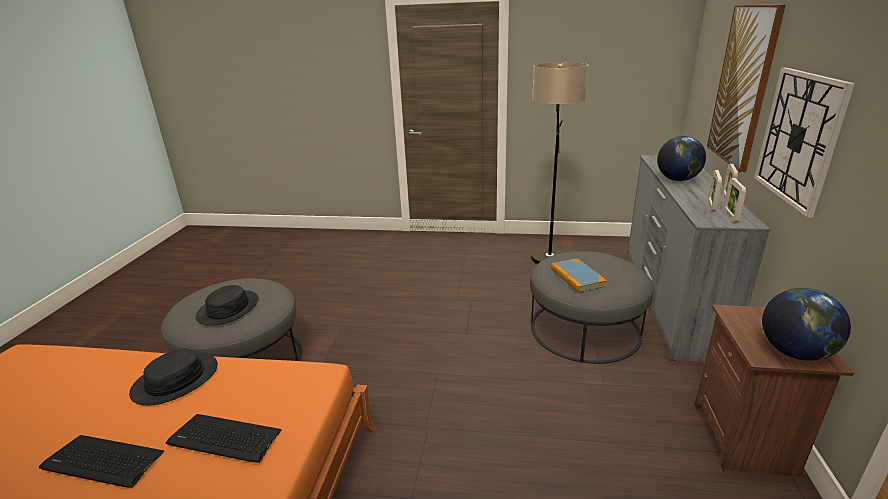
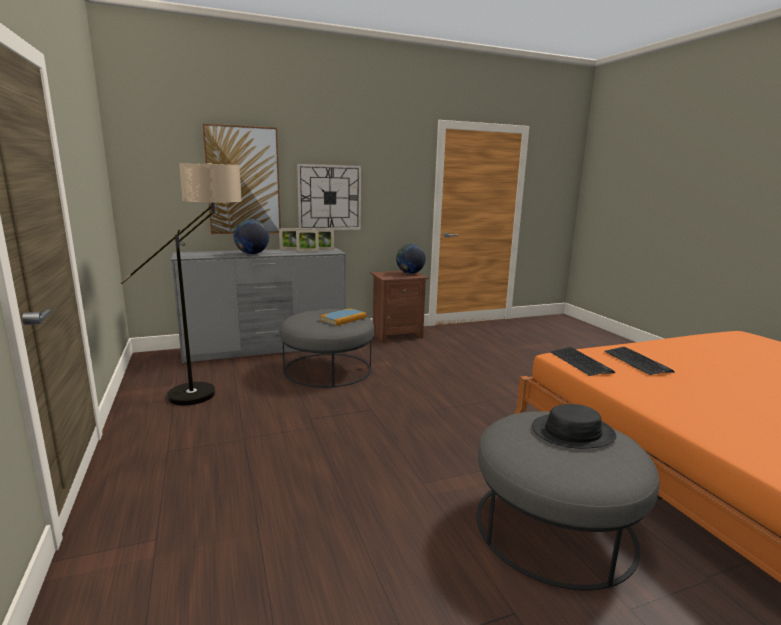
camera: 120 degrees left, 10 degrees down
keyboard [39,435,165,488] -> keyboard moved to [550,347,615,376]
black hat [129,349,218,406] -> none

